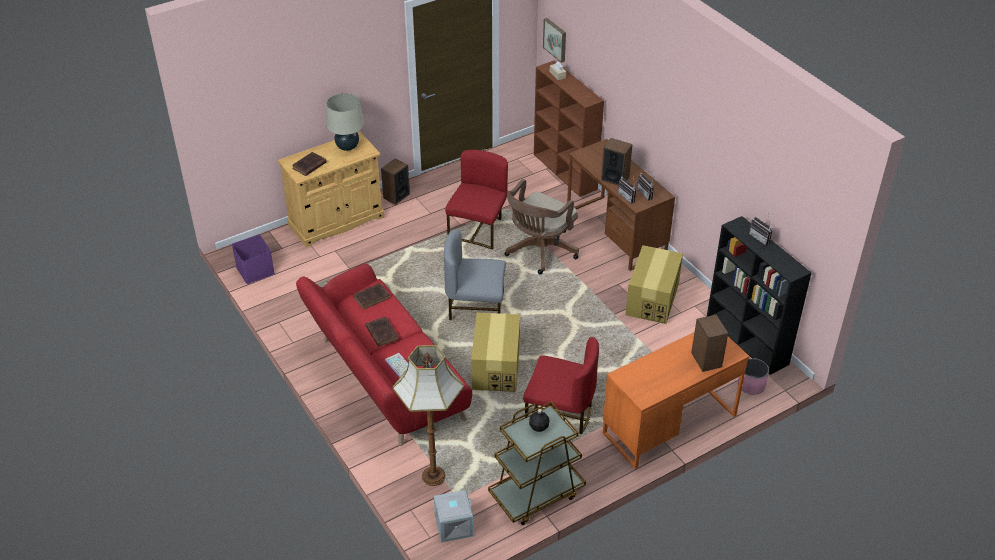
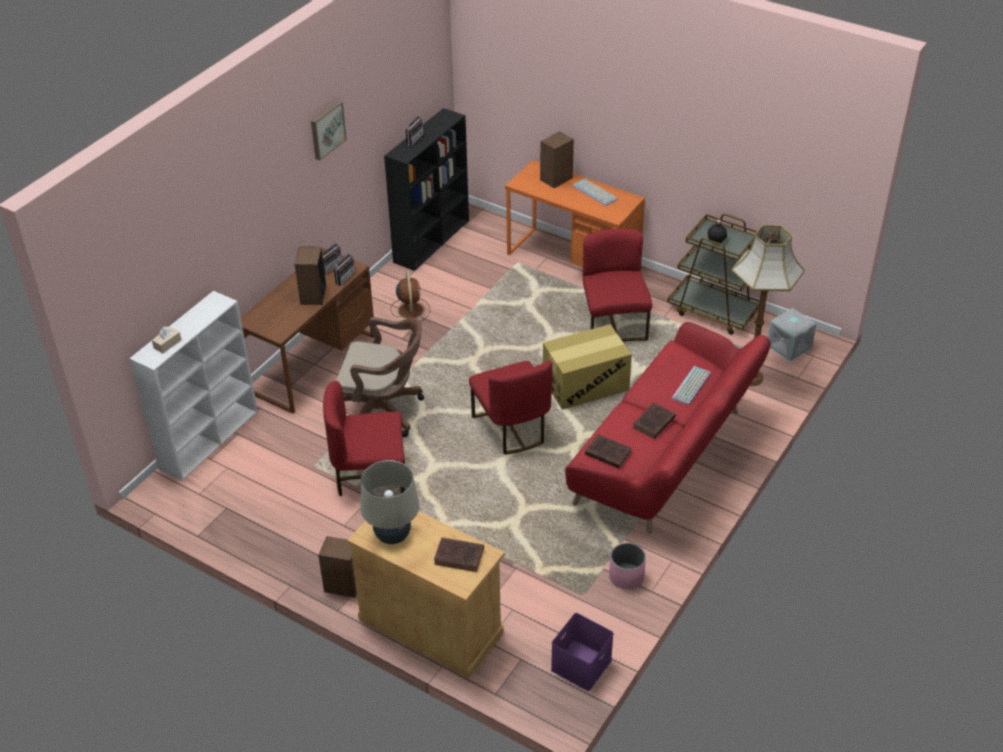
camera: 115 degrees left, 0 degrees up
grey chair [444,229,506,320] -> red chair [469,360,552,455]
brown bookcase [534,60,604,197] -> white bookcase [129,291,258,481]
picture [543,18,566,63] -> picture moved to [311,101,347,160]
cardboard box [625,245,683,324] -> brown fan [390,270,430,321]
pink planter [738,358,769,395] -> pink planter moved to [609,543,646,589]
none -> keyboard [573,178,618,206]

